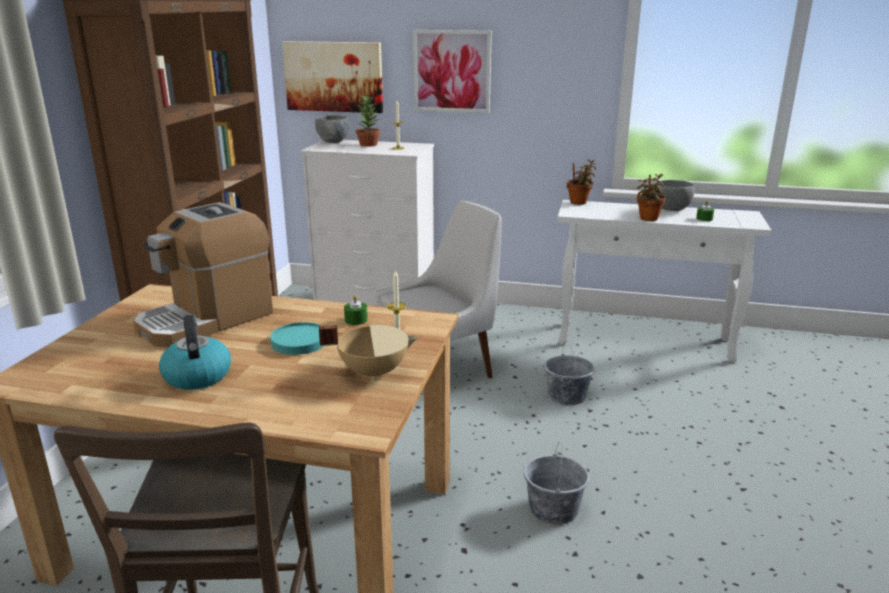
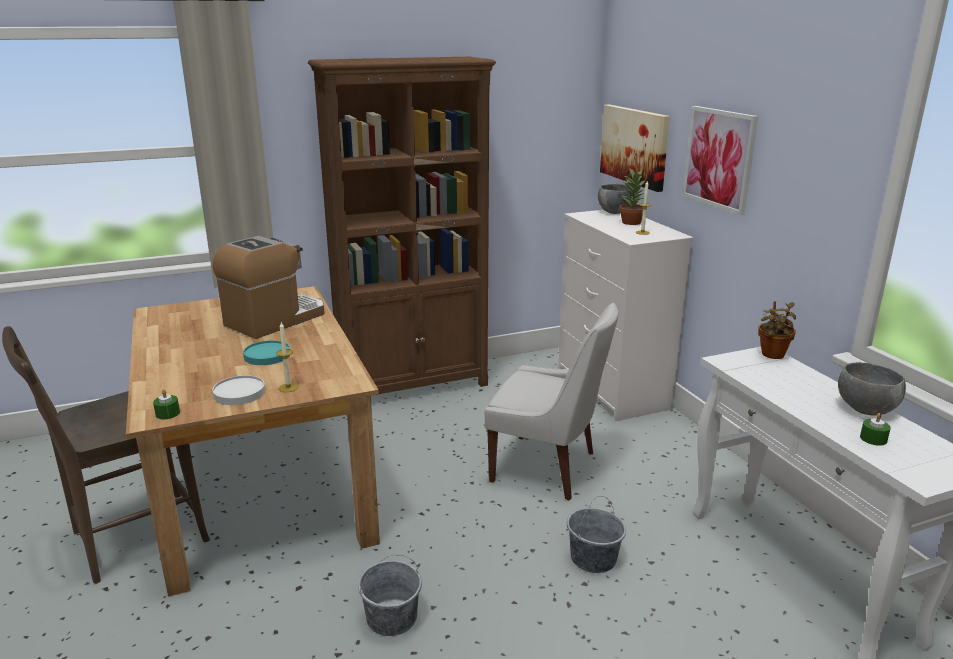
camera: 55 degrees right, 0 degrees up
coffee machine [133,202,273,347] -> coffee machine turned 120 degrees clockwise [213,236,324,339]
kettle [159,315,231,390] -> none
beige cooking pot [319,325,418,381] -> white plate [212,375,265,405]
green candle [344,295,368,325] -> green candle moved to [153,389,180,419]
potted plant [637,174,666,221] -> none

